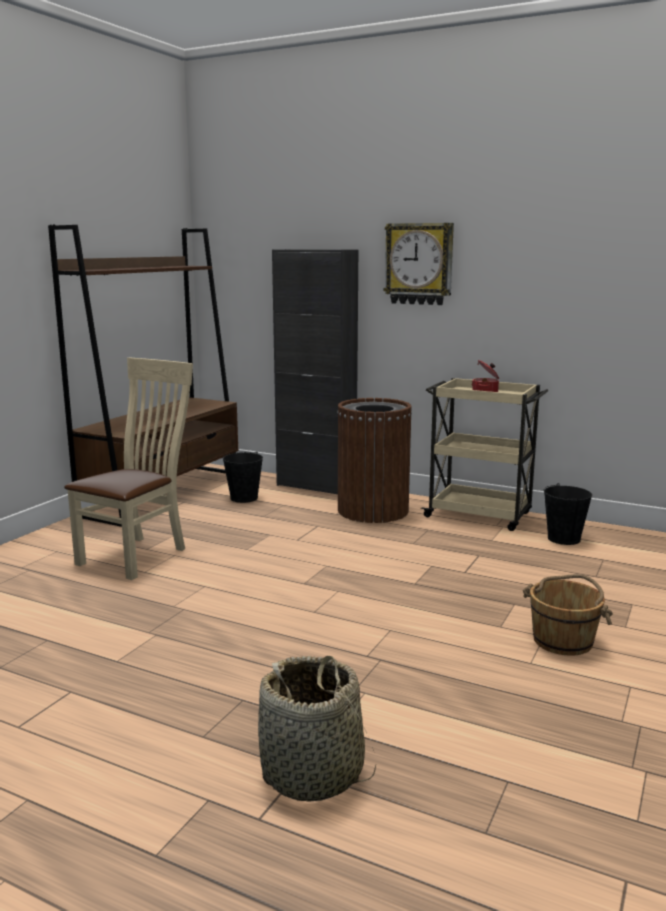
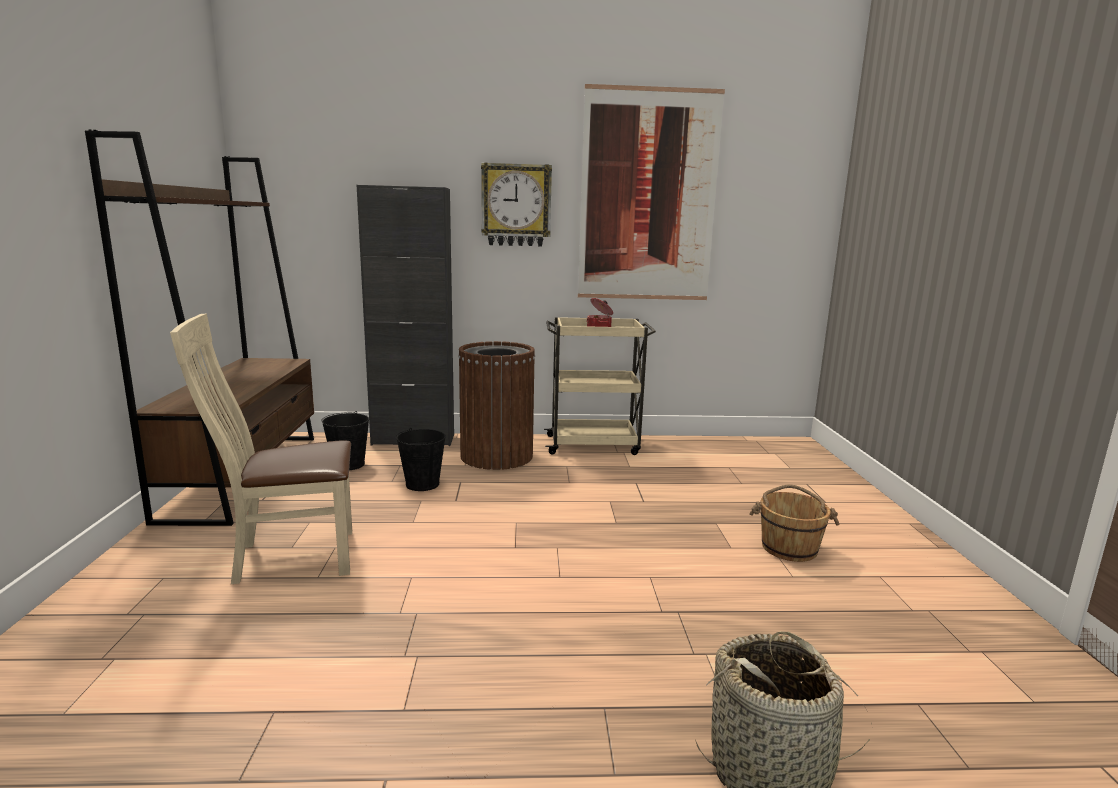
camera: 30 degrees left, 0 degrees up
beige chair [64,358,193,580] -> beige chair turned 105 degrees counterclockwise [170,314,352,584]
black bucket [544,483,592,545] -> black bucket moved to [396,428,446,491]
none -> picture [578,84,725,300]

